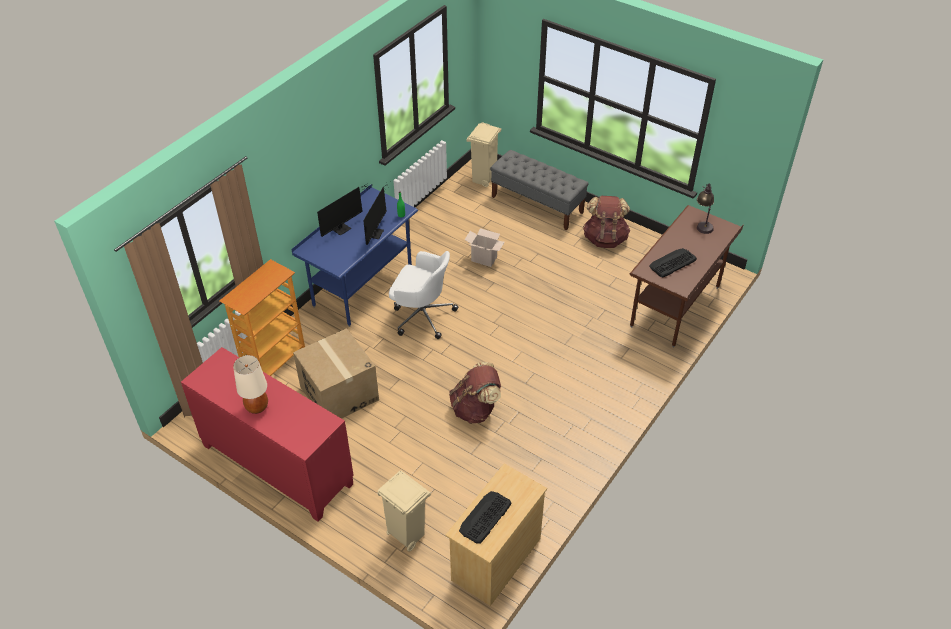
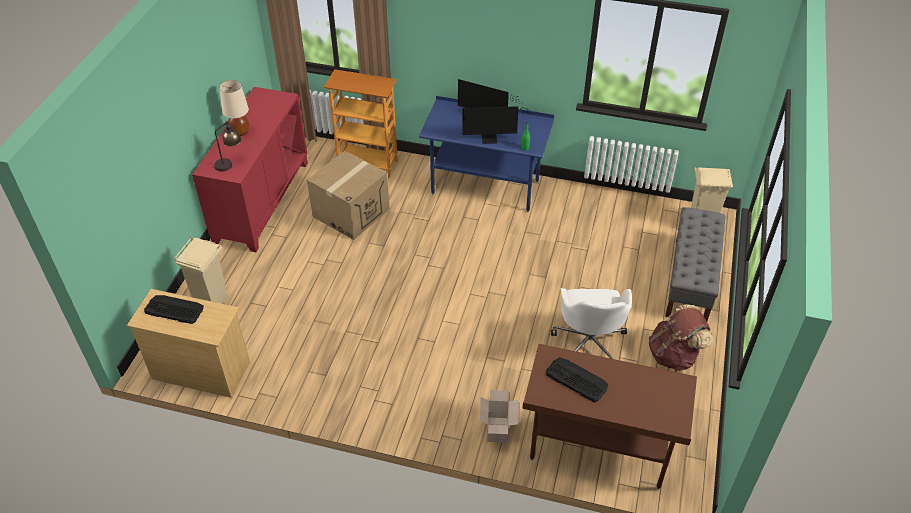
camera: 70 degrees right, 0 degrees up
white office chair [389,251,458,339] -> white office chair moved to [551,288,632,359]
brown backpack [449,362,501,424] -> none
cardboard box [465,228,504,267] -> cardboard box moved to [480,390,519,443]
table lamp [697,183,714,234] -> table lamp moved to [214,121,242,172]

